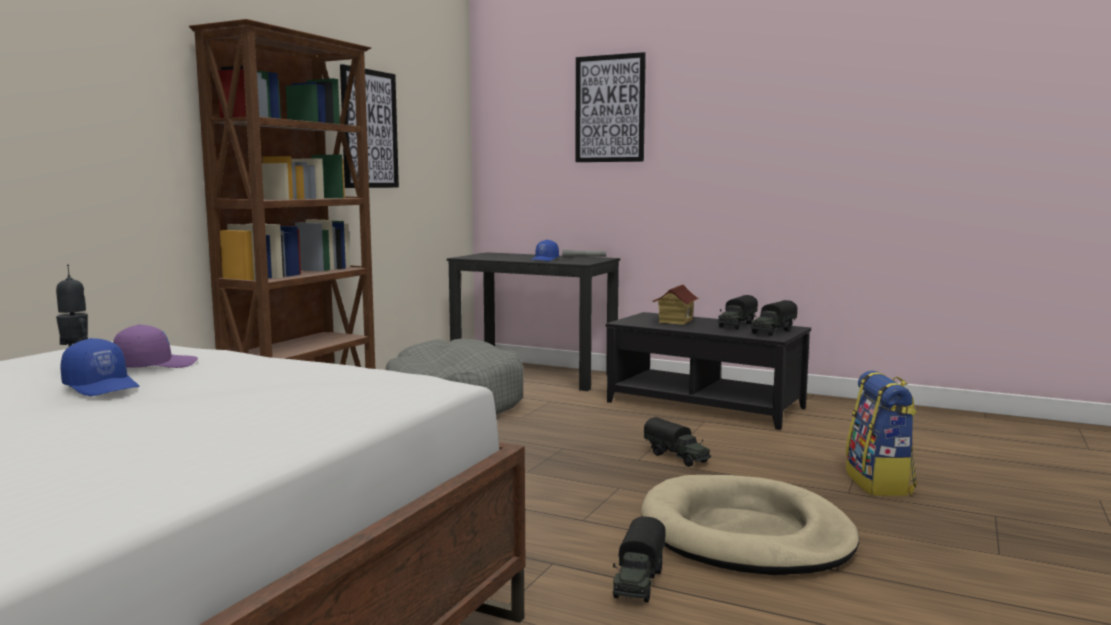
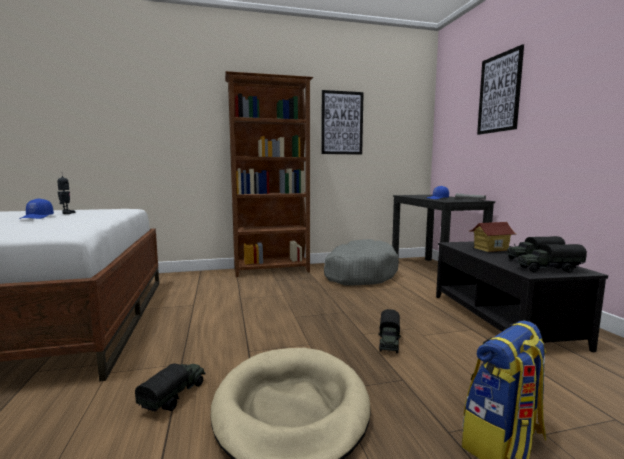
camera: 50 degrees right, 0 degrees up
purple cap [113,324,198,368] -> none
toy truck [613,516,666,603] -> toy truck turned 135 degrees clockwise [135,364,206,412]

